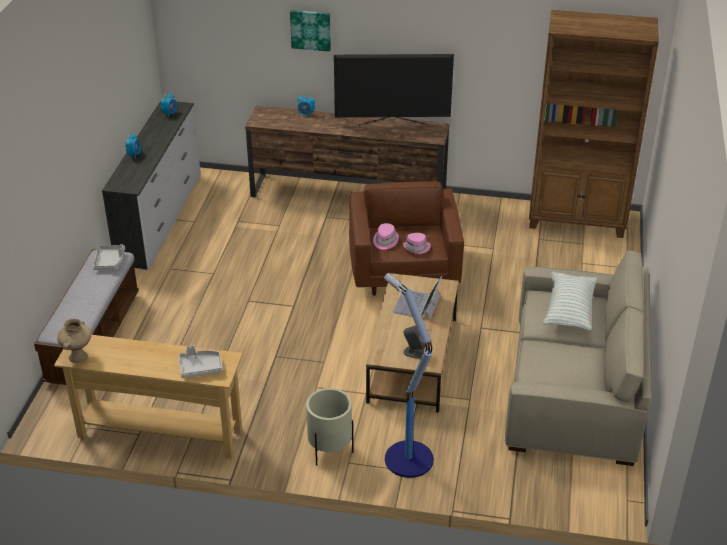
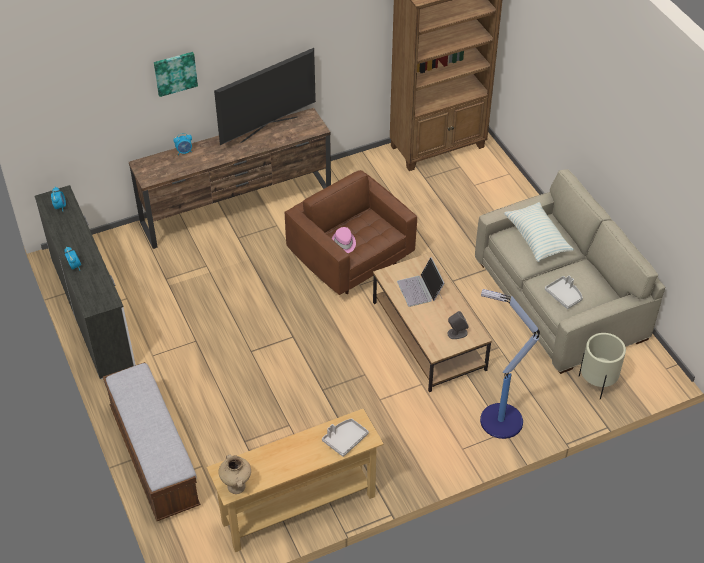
camera: 35 degrees left, 10 degrees up
grey tray [93,244,125,270] -> grey tray moved to [545,276,583,309]
beige planter [306,388,353,466] -> beige planter moved to [579,333,626,400]
pink hat [403,233,431,254] -> none

